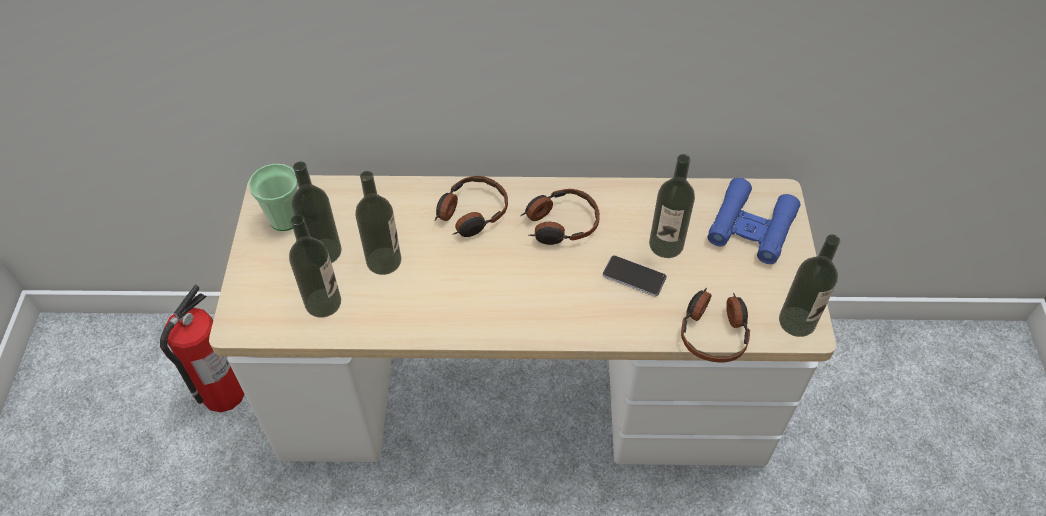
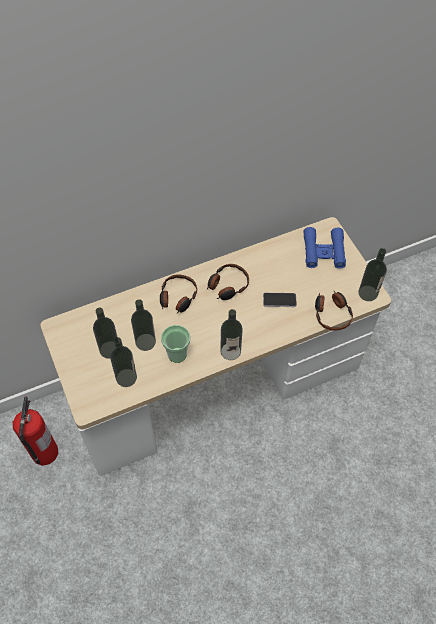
camera: 25 degrees left, 5 degrees up
cup [249,164,298,231] -> cup moved to [161,325,190,363]
bottle [649,154,695,258] -> bottle moved to [220,309,243,360]

